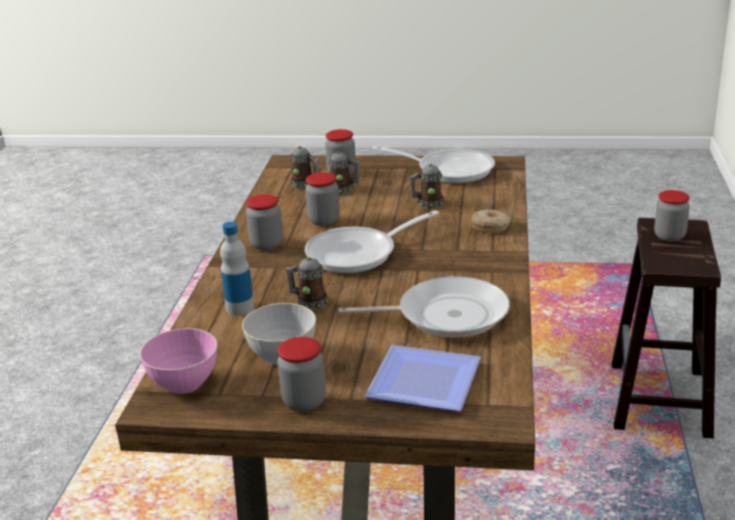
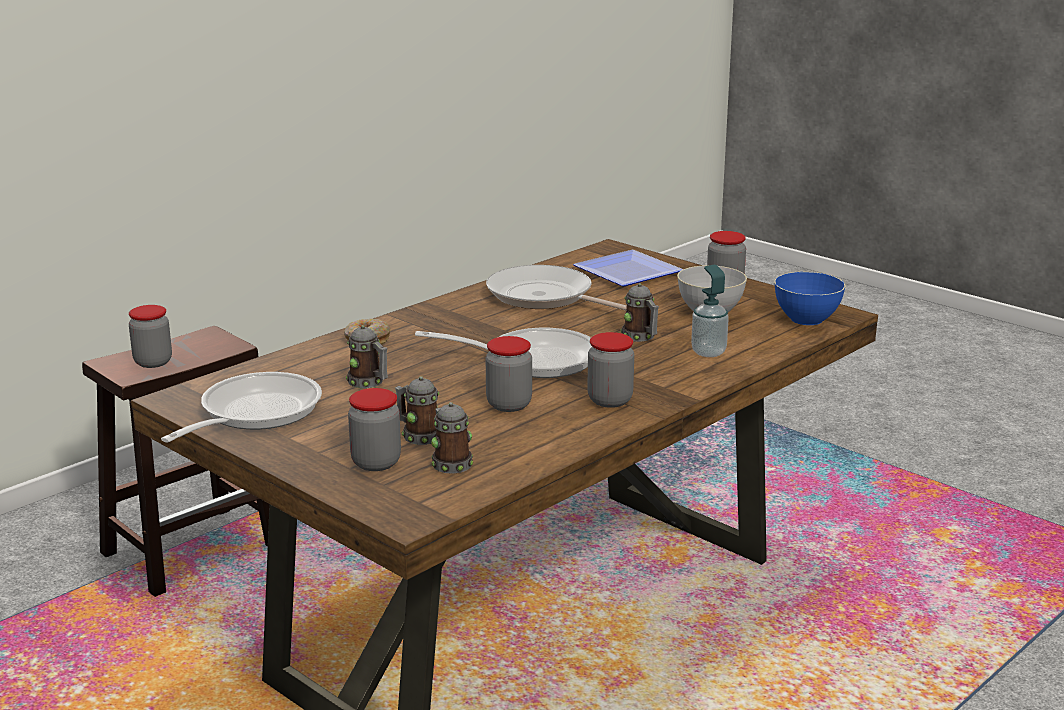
camera: 145 degrees left, 5 degrees down
pink bowl [140,328,217,394] -> blue bowl [774,272,846,325]
bottle [220,222,254,316] -> soap dispenser [691,265,729,357]
frying pan [372,146,495,184] -> frying pan turned 60 degrees clockwise [161,372,322,442]

